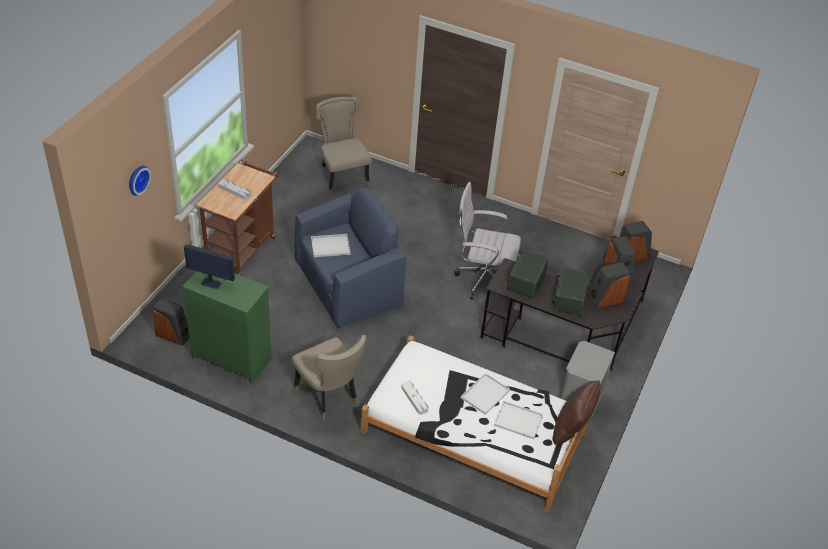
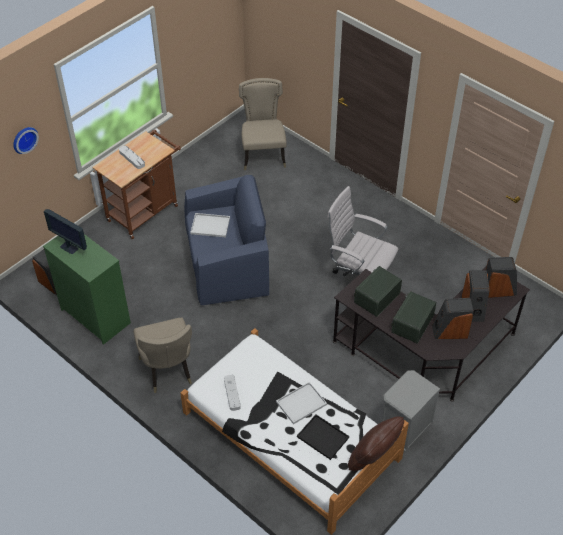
camera: 20 degrees right, 5 degrees up
white tray [494,401,543,439] -> black tray [297,414,349,460]

